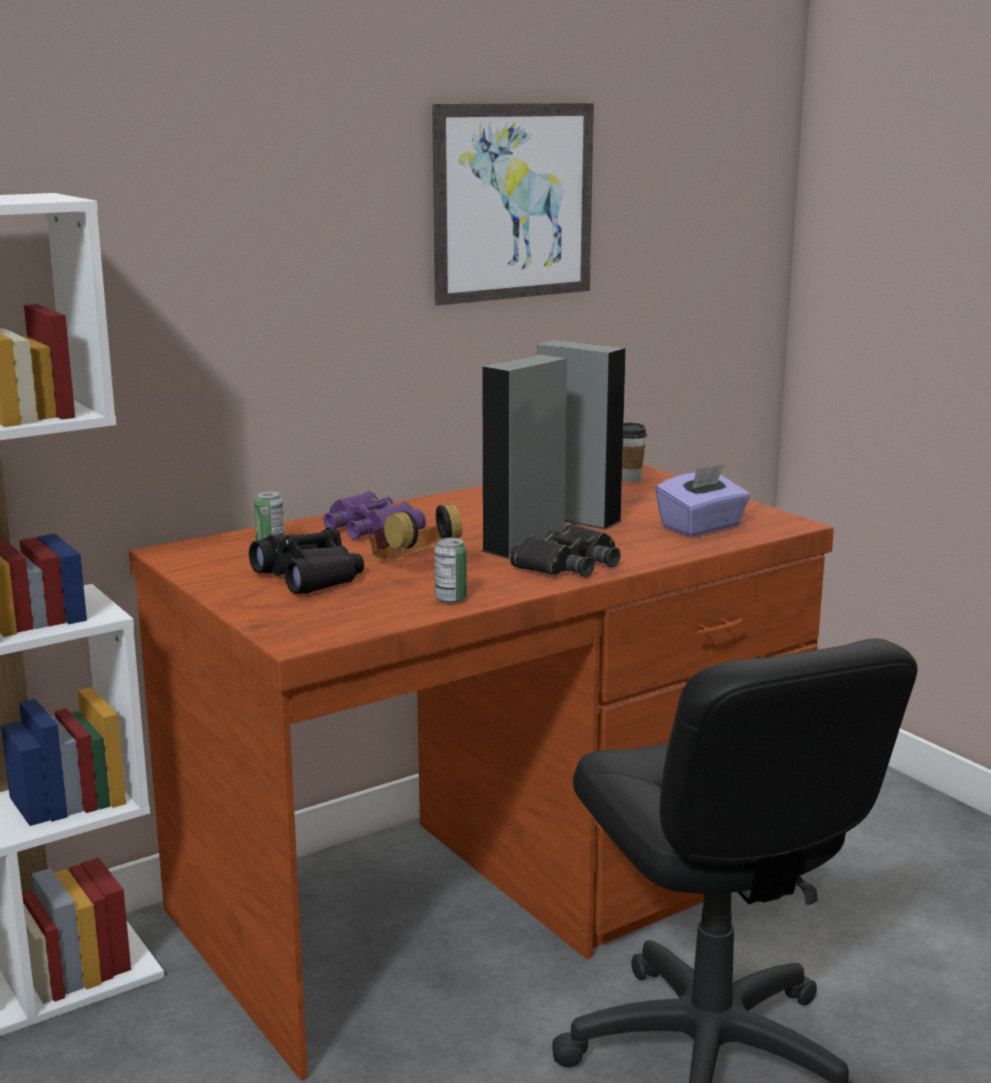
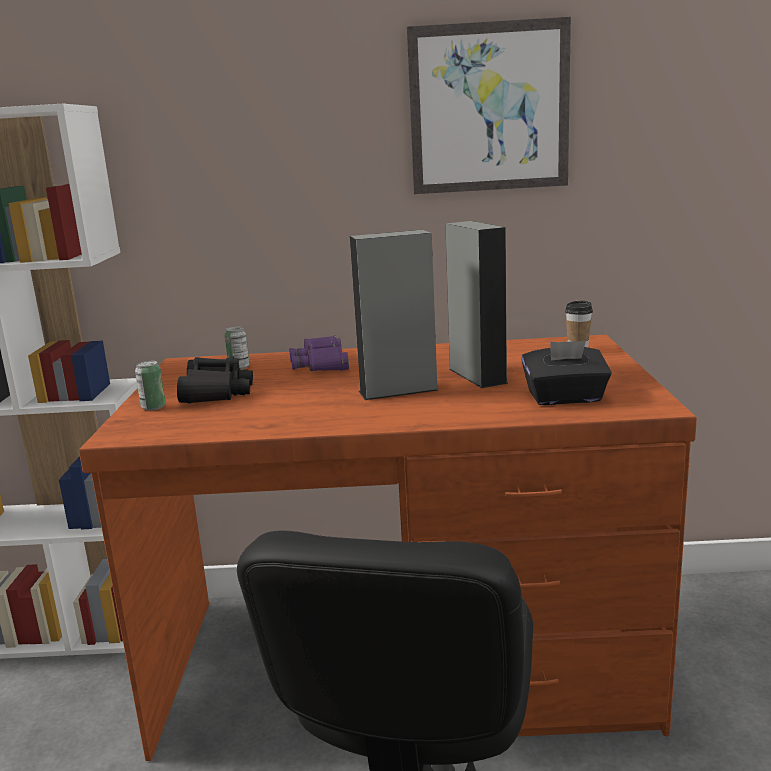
camera: 35 degrees right, 0 degrees up
headphones [370,504,462,559] -> none
can [434,538,467,603] -> can moved to [135,361,166,411]
black binoculars [510,523,621,577] -> none
purple tissue box [655,464,750,537] -> black tissue box [521,340,612,405]

